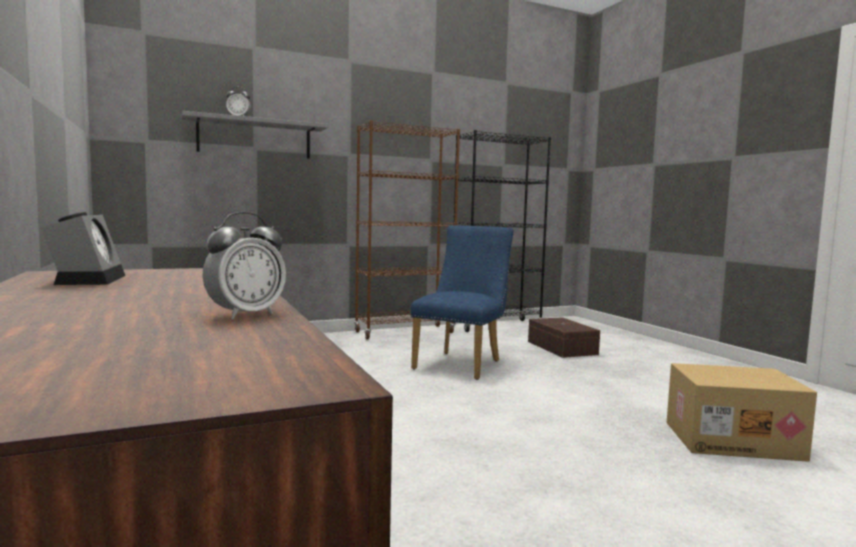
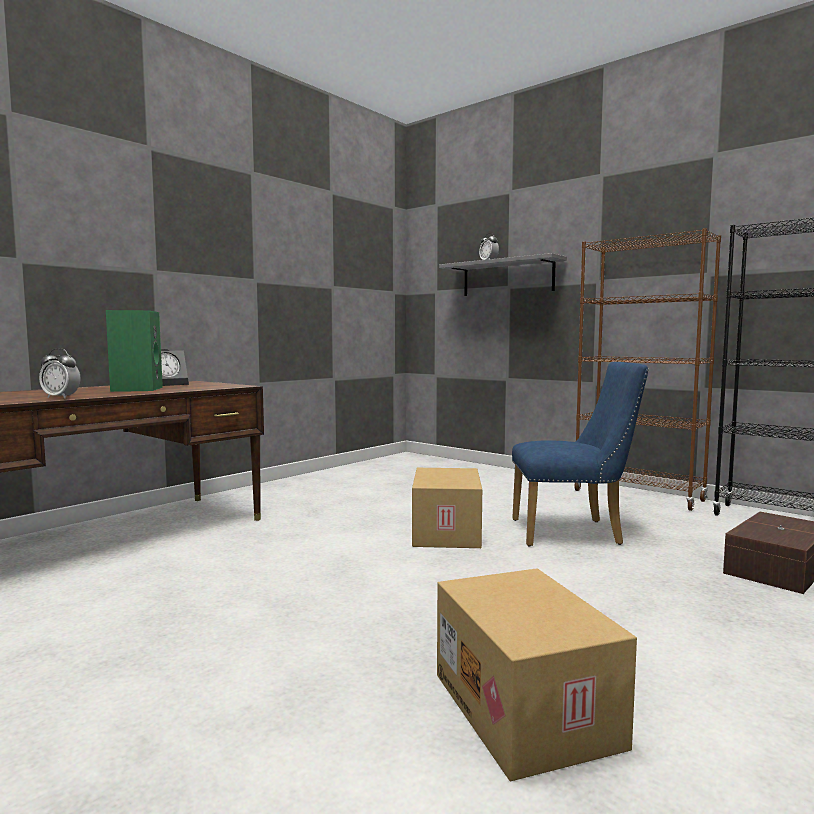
camera: 65 degrees right, 0 degrees up
none -> green speaker [106,310,163,392]
none -> cardboard box [412,468,482,548]

